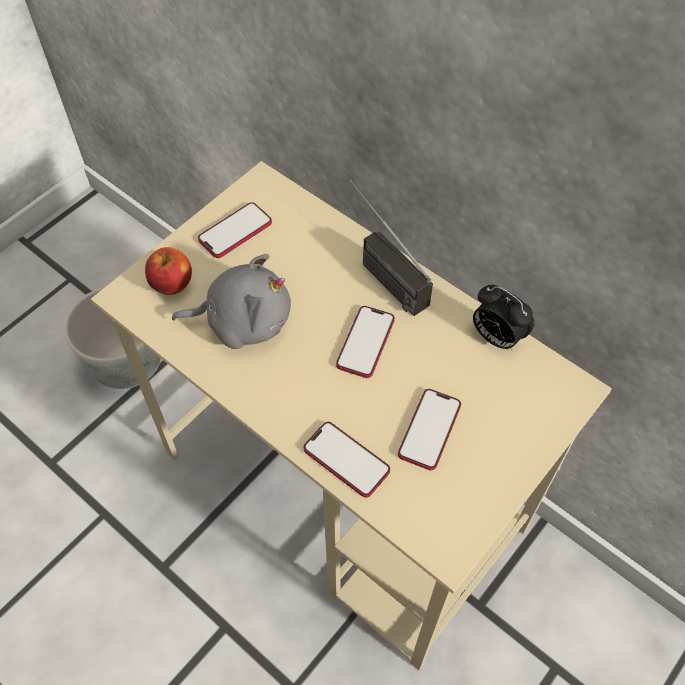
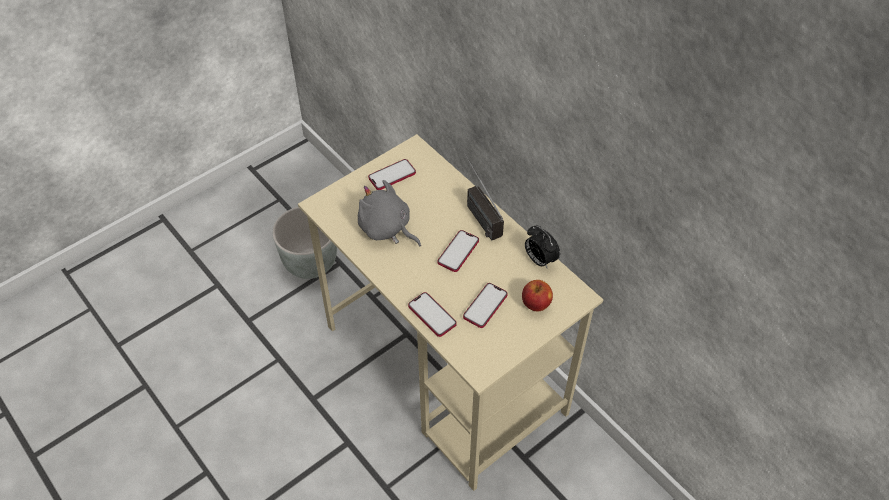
camera: 10 degrees right, 5 degrees down
apple [145,247,192,295] -> apple moved to [522,280,553,311]
grey plush toy [172,254,291,349] -> grey plush toy turned 150 degrees counterclockwise [358,180,421,247]

